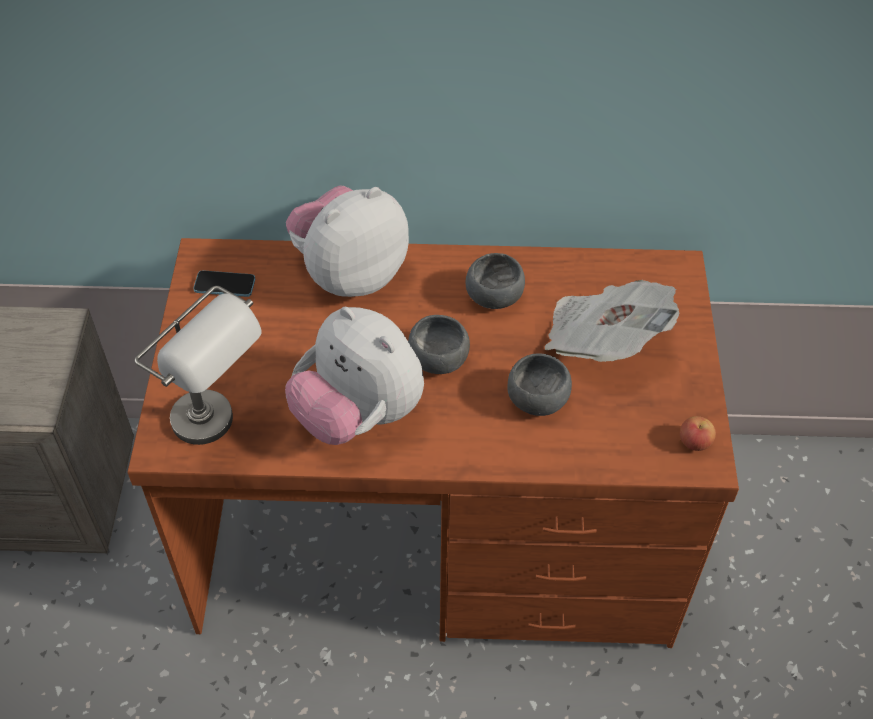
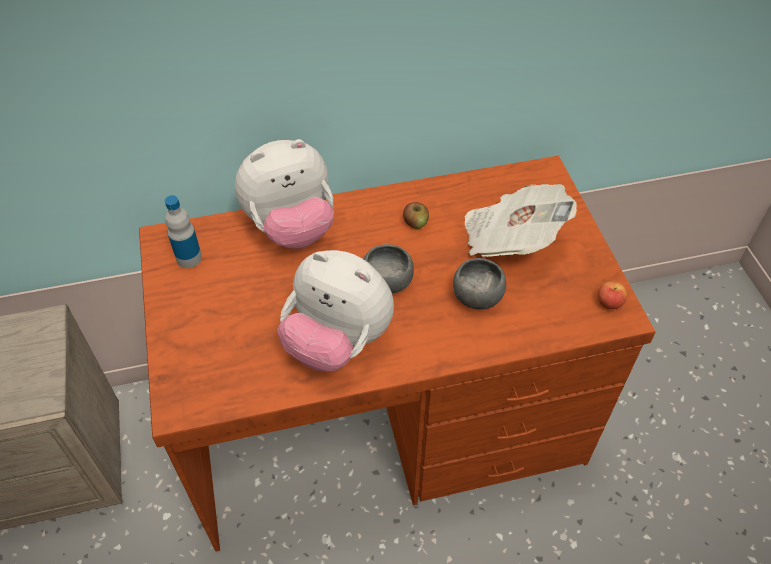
camera: 15 degrees left, 0 degrees up
grey table lamp [135,286,262,445] -> none
phone [193,270,255,297] -> bottle [165,195,202,268]
plush toy [286,185,409,297] -> plush toy turned 150 degrees counterclockwise [235,139,334,249]
grey bowl [466,253,525,309] -> apple [403,202,429,229]

